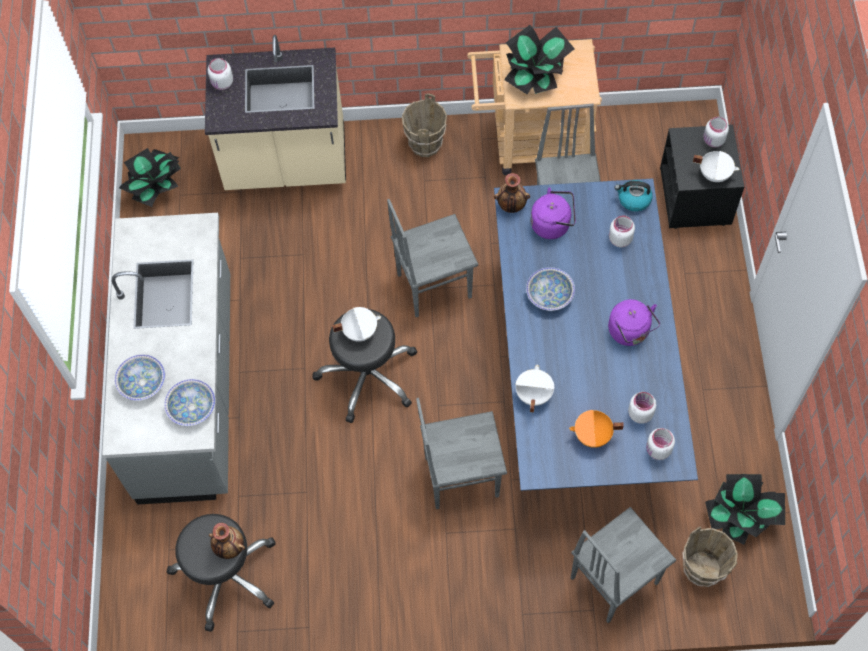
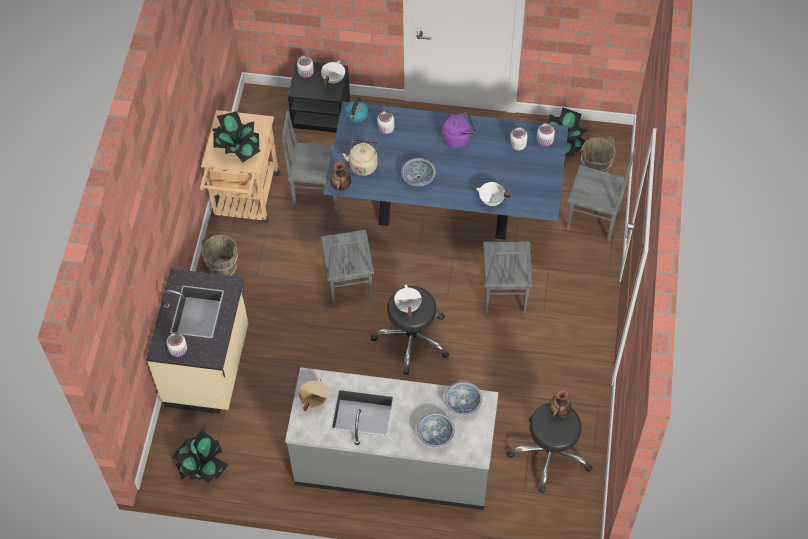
camera: 80 degrees left, 5 degrees down
purple kettle [531,187,576,239] -> beige kettle [342,139,379,176]
orange cooking pot [569,410,624,448] -> none
grey chair [571,507,676,623] -> grey chair turned 45 degrees counterclockwise [567,147,636,241]
none -> beige cooking pot [299,378,328,411]

